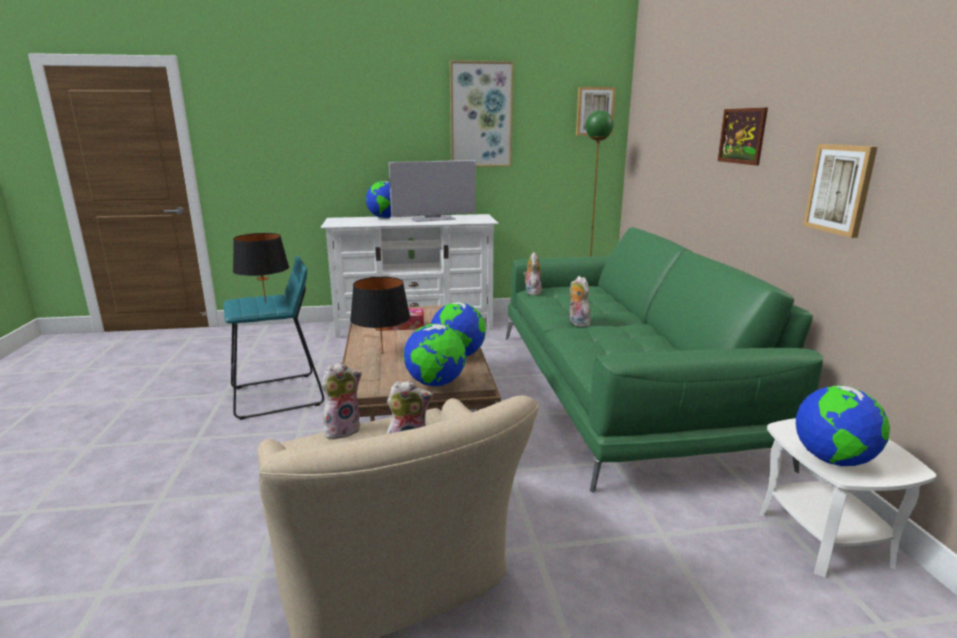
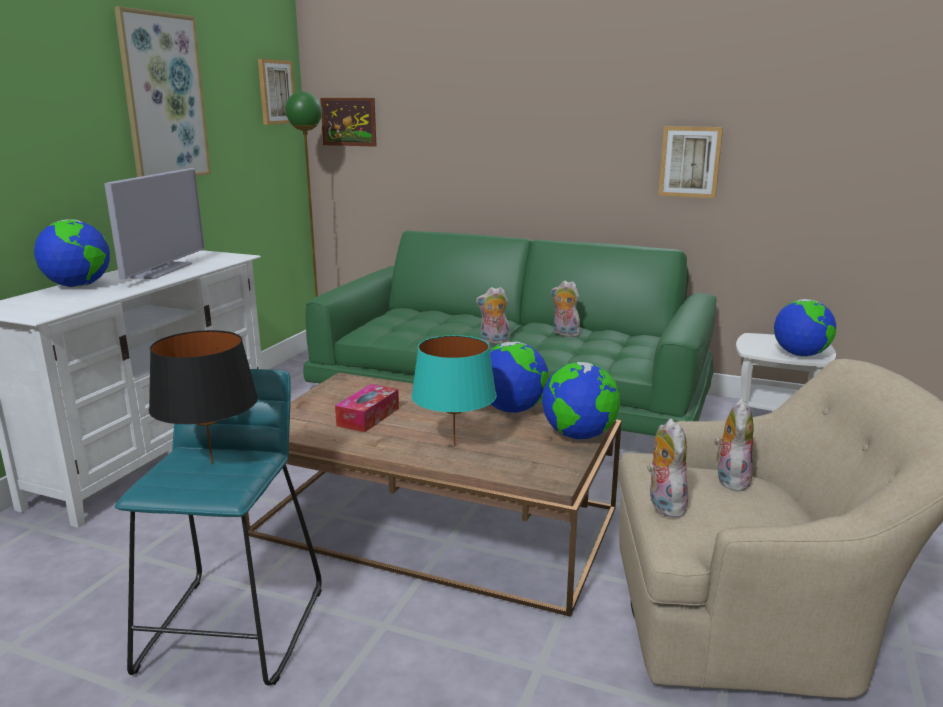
camera: 60 degrees left, 0 degrees up
black table lamp [350,277,410,354] -> turquoise table lamp [411,335,497,446]
plush toy [523,252,542,295] -> plush toy moved to [551,281,580,337]
picture [717,107,768,166] -> picture moved to [320,98,376,147]

